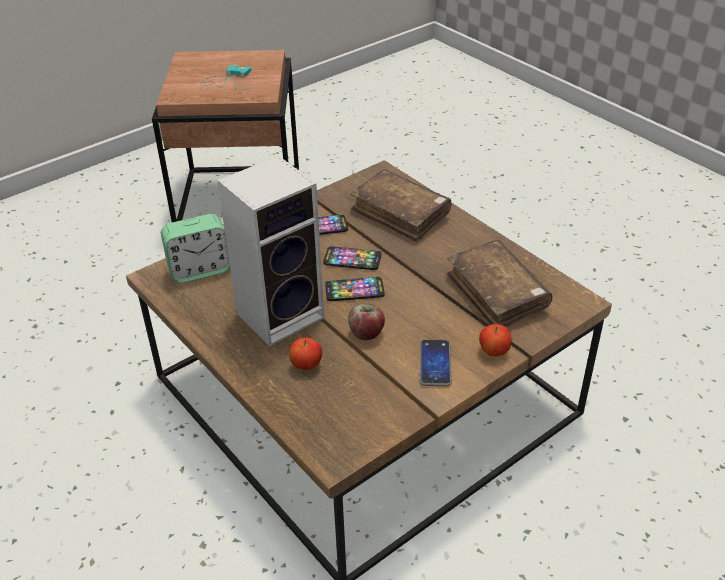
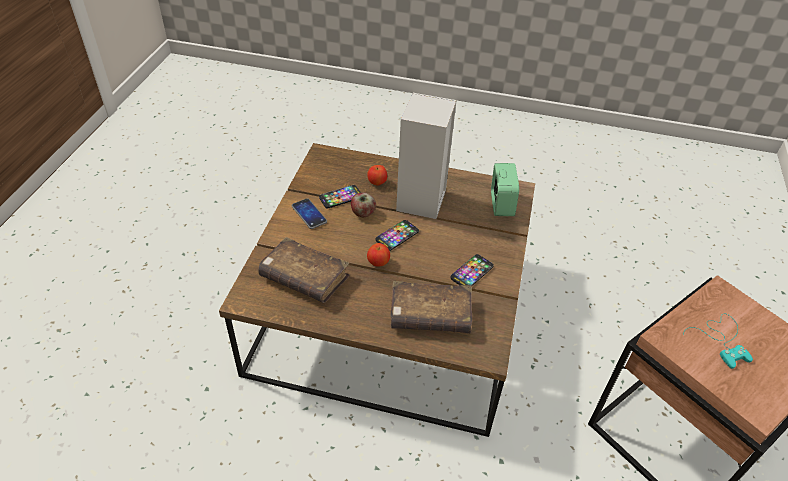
camera: 140 degrees right, 5 degrees up
alarm clock [161,214,230,283] -> alarm clock turned 150 degrees clockwise [491,163,519,216]
phone [323,247,381,270] -> phone moved to [319,185,361,208]
apple [479,324,512,356] -> apple moved to [367,243,390,267]

